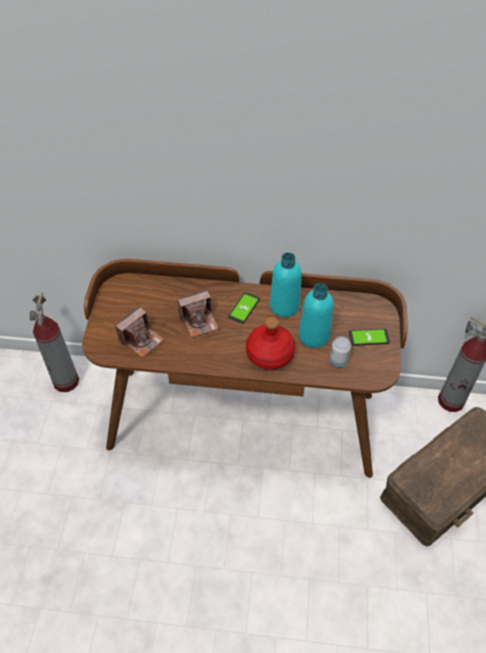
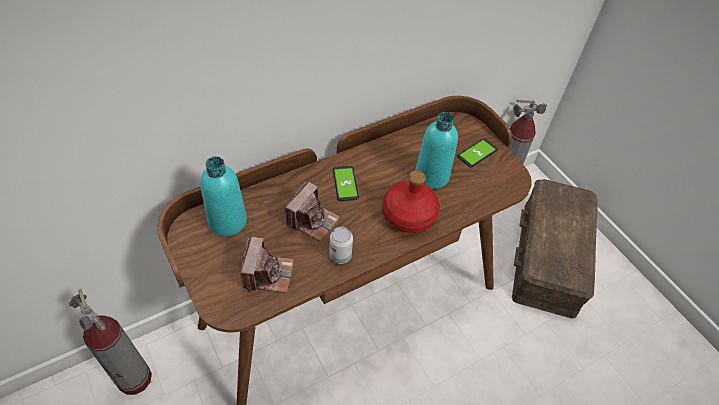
camera: 40 degrees left, 0 degrees up
turquoise bottle [270,252,302,317] -> turquoise bottle moved to [200,156,247,236]
can [330,336,351,367] -> can moved to [329,227,353,264]

